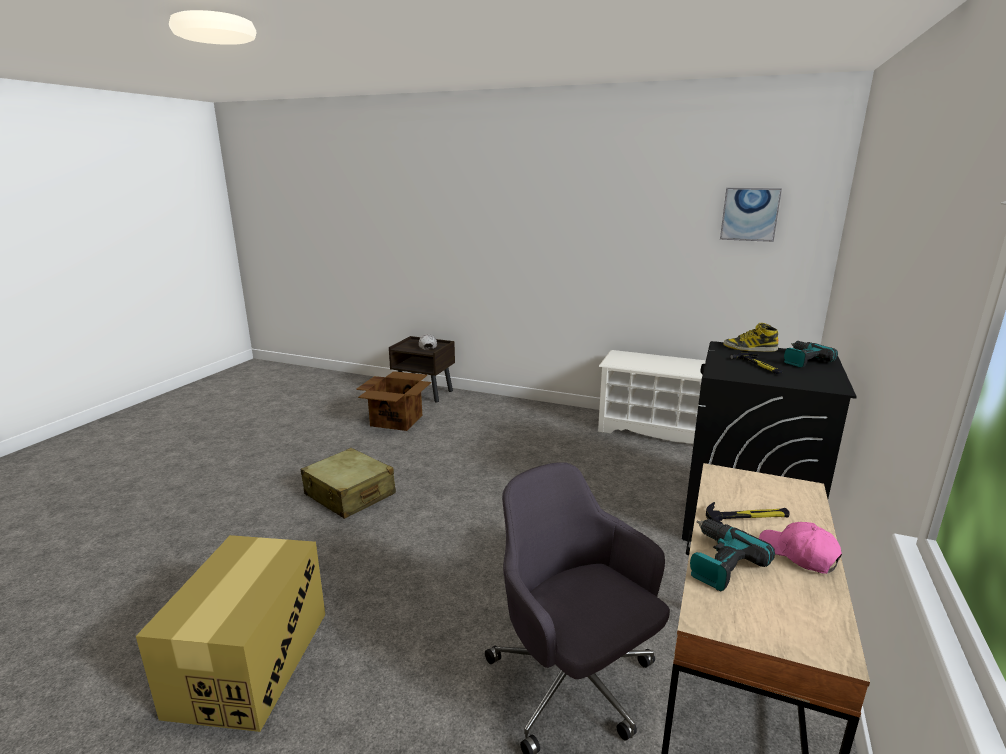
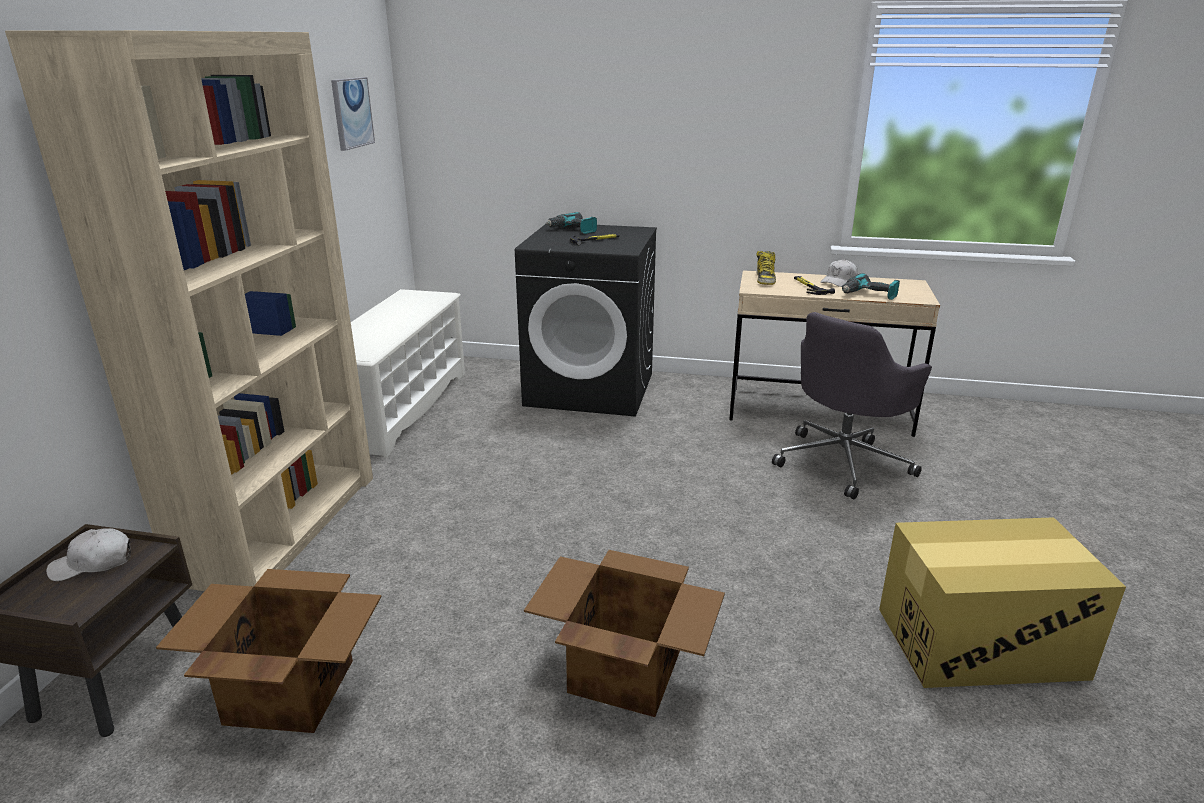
camera: 100 degrees left, 5 degrees up
beige suitcase [301,448,396,519] -> cardboard box [524,550,725,717]
boot [723,323,778,352] -> boot moved to [756,251,776,285]
pink cap [759,522,842,574] -> white cap [820,259,858,287]
none -> beige bookcase [5,30,373,591]

